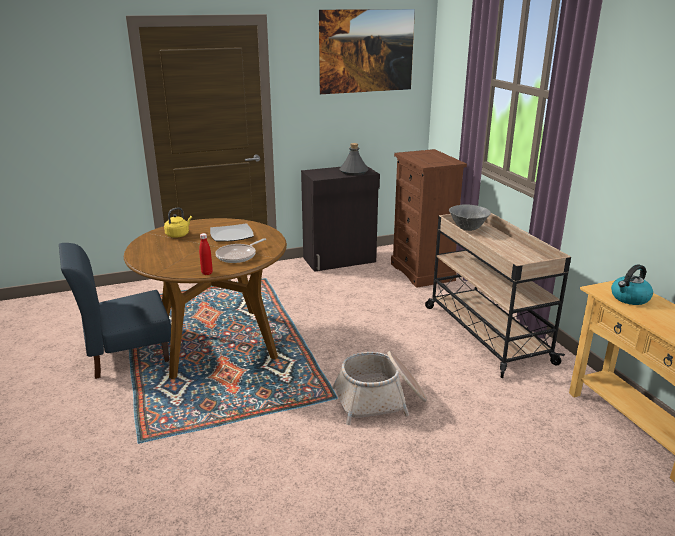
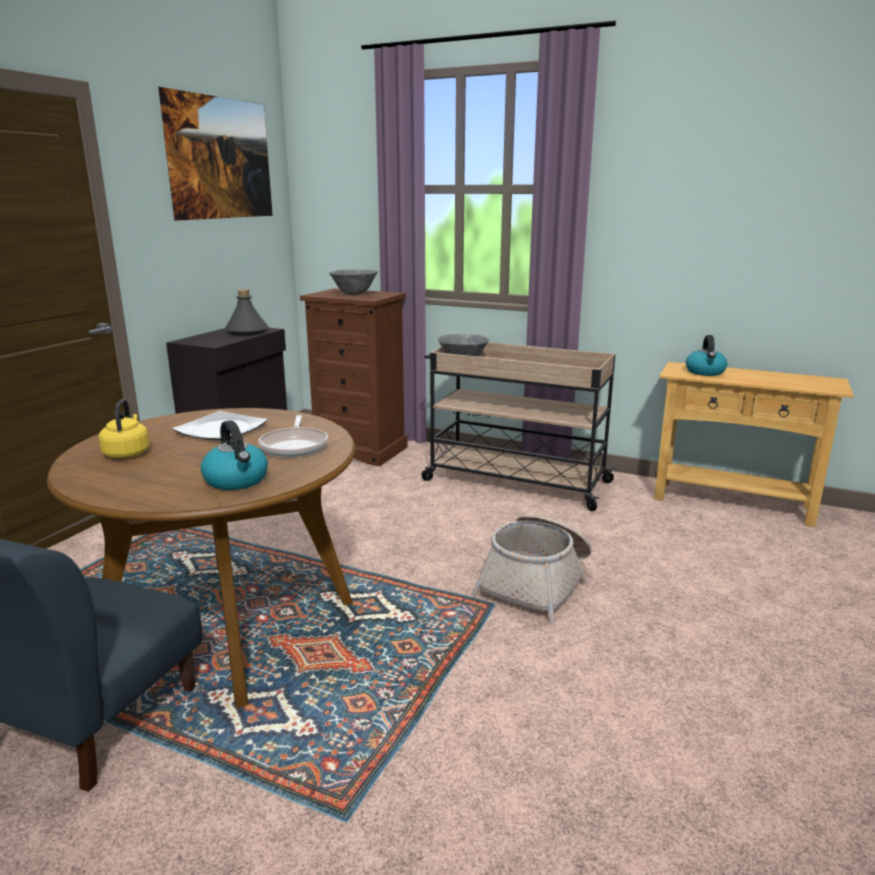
camera: 45 degrees left, 5 degrees down
red bottle [199,233,213,275] -> none
none -> kettle [201,420,268,490]
none -> grey bowl [329,270,378,295]

